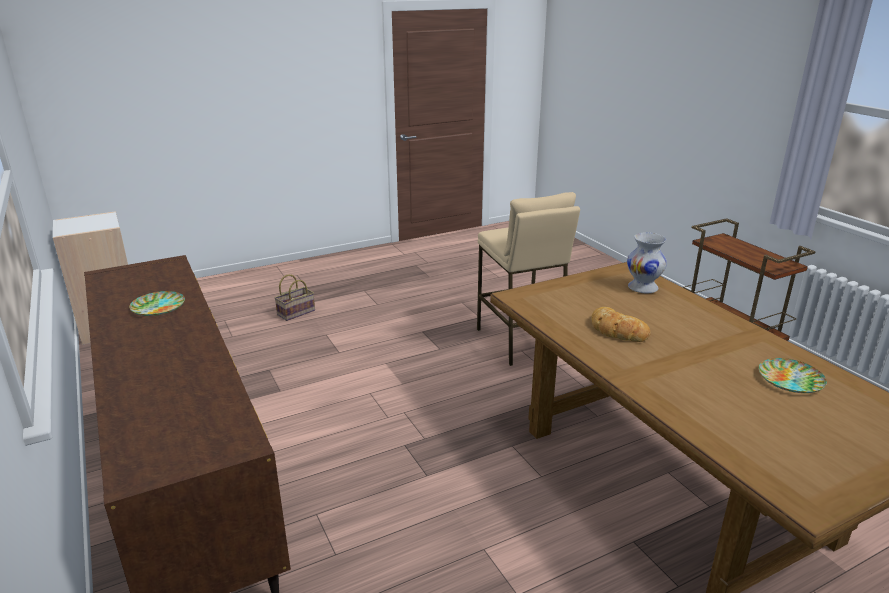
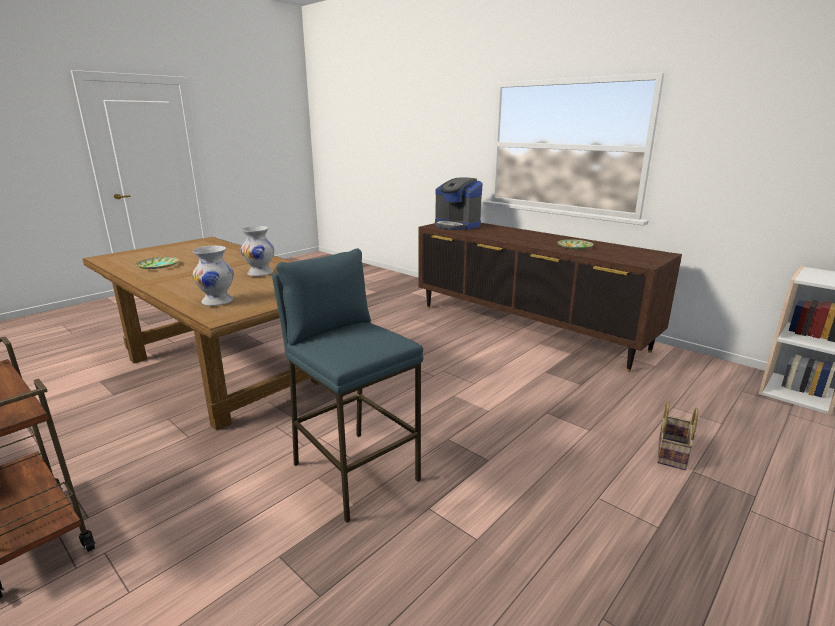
camera: 160 degrees right, 5 degrees down
beige stool [477,192,580,366] -> blue stool [272,248,423,523]
bread [591,307,651,342] -> white vase [241,226,274,276]
none -> coffee machine [434,178,483,230]

